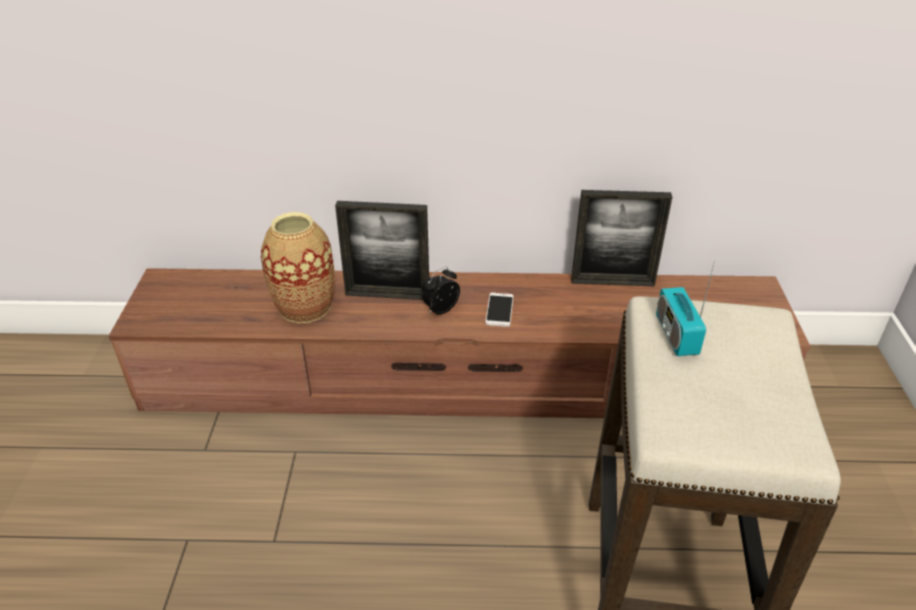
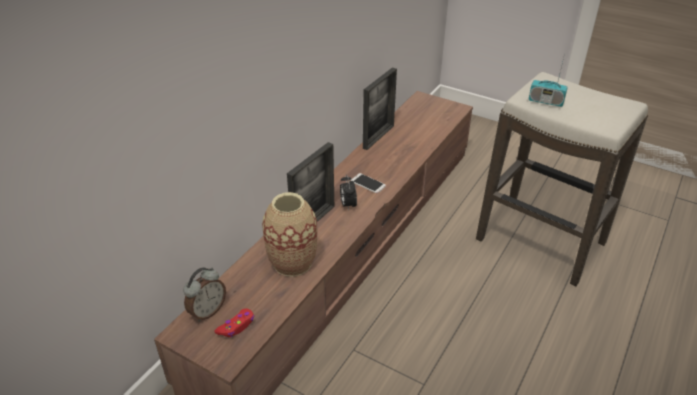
camera: 60 degrees left, 0 degrees up
none -> alarm clock [183,267,226,322]
none -> red game controller [214,309,254,337]

